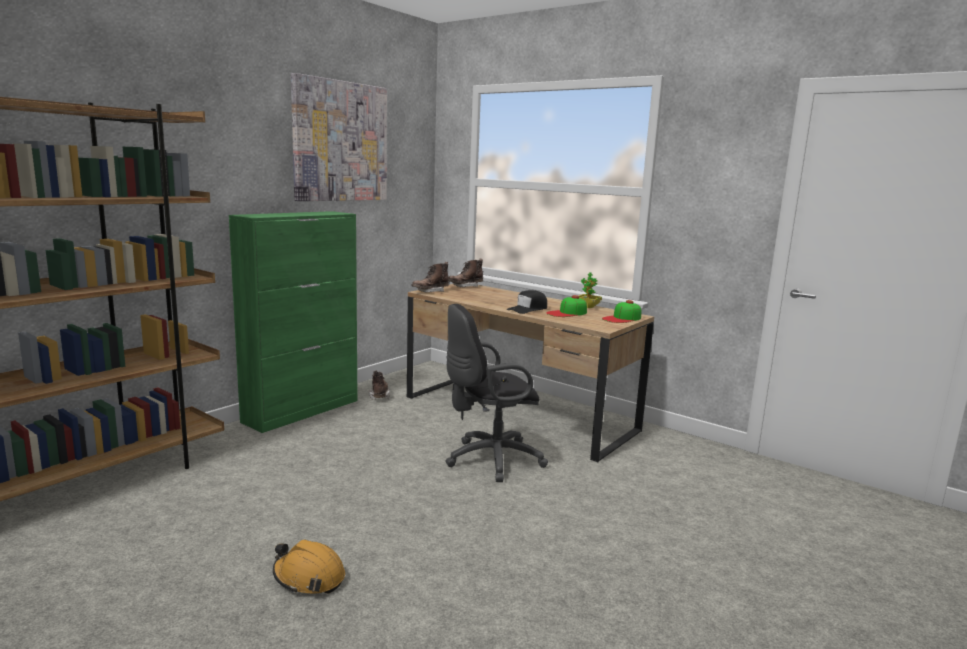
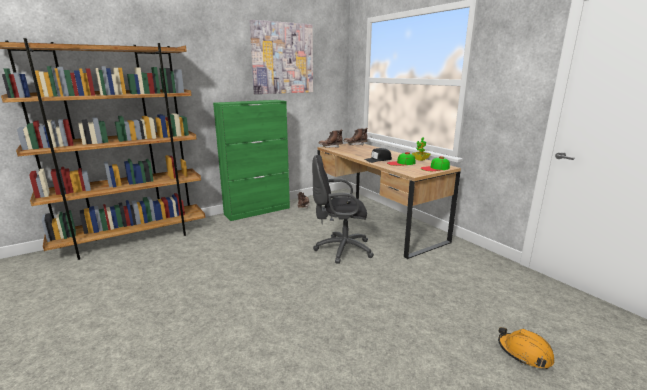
camera: 20 degrees right, 5 degrees up
orange hard hat [273,539,345,594] -> orange hard hat moved to [498,327,554,369]

